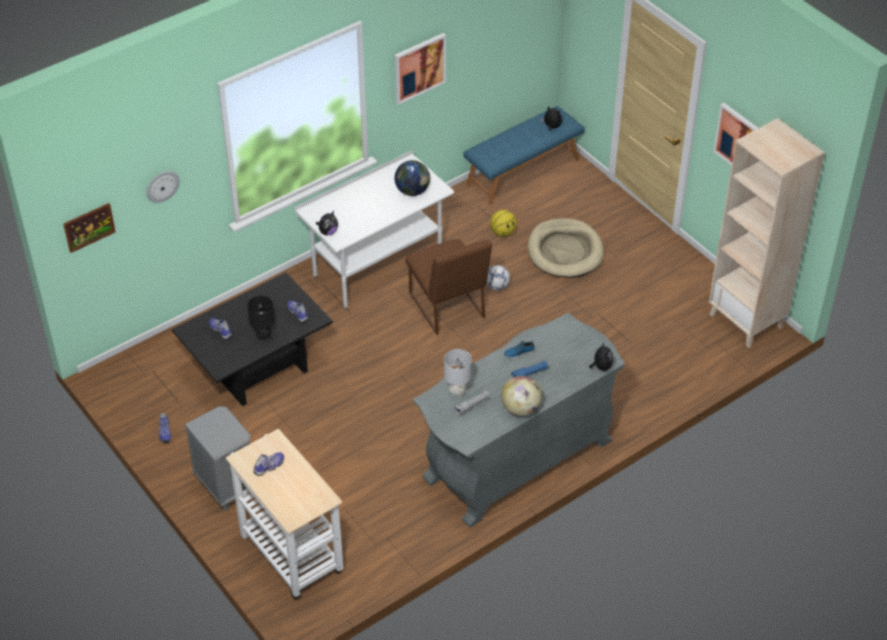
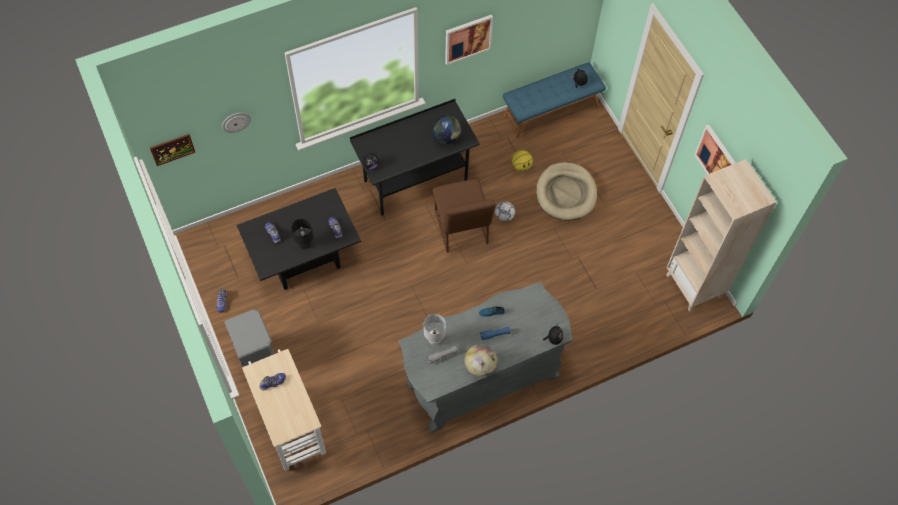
camera: 10 degrees right, 15 degrees up
white desk [295,150,454,310] -> black desk [350,99,480,216]

